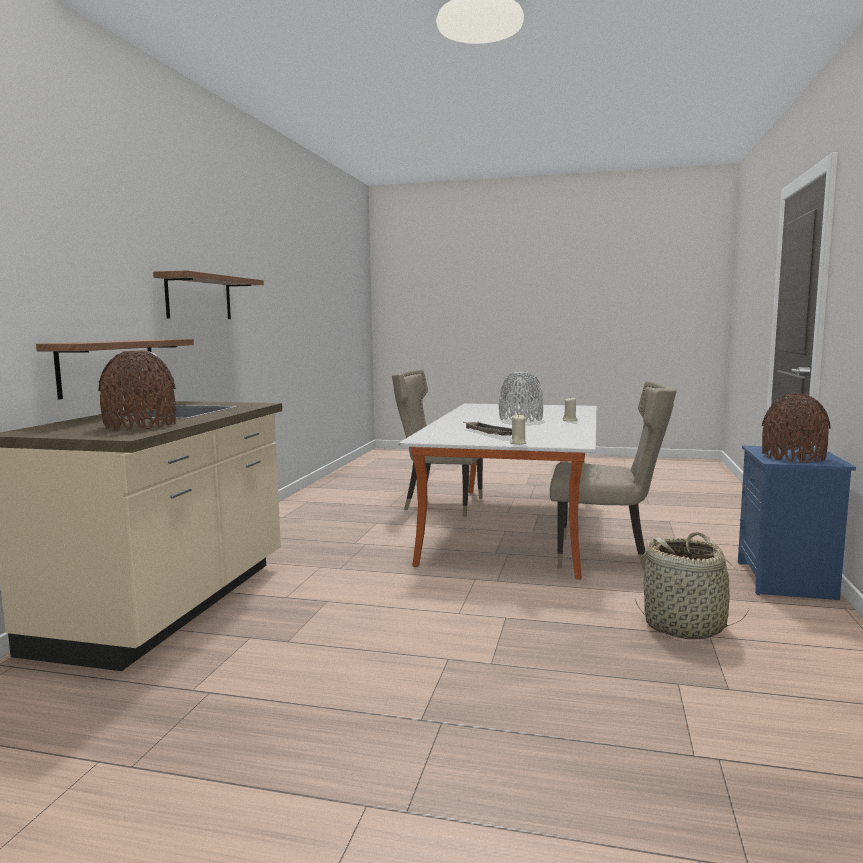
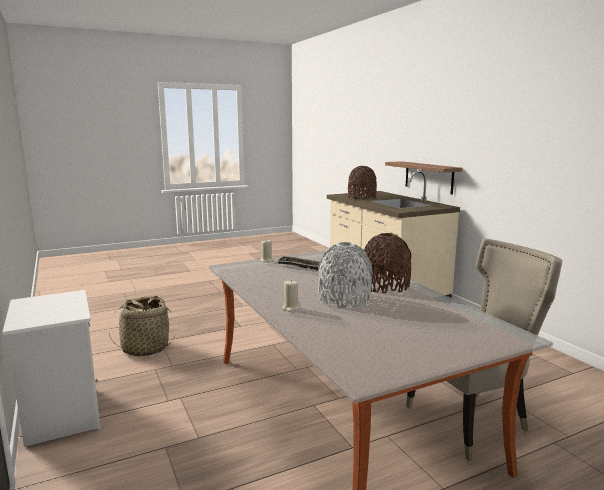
camera: 140 degrees right, 5 degrees up
shelf [153,270,264,319] -> none
beige chair [550,381,677,570] -> none
blue nightstand [738,445,856,600] -> white nightstand [2,290,101,447]
brown vase [762,394,831,462] -> brown vase moved to [364,233,411,293]

